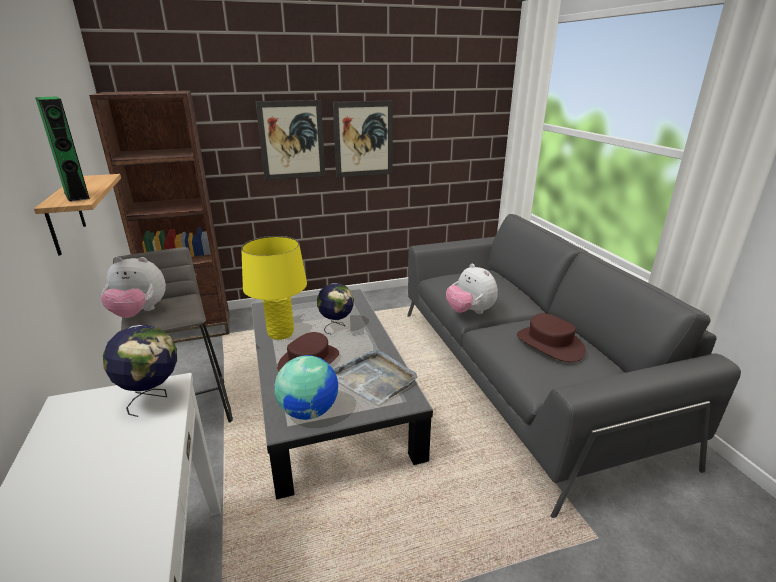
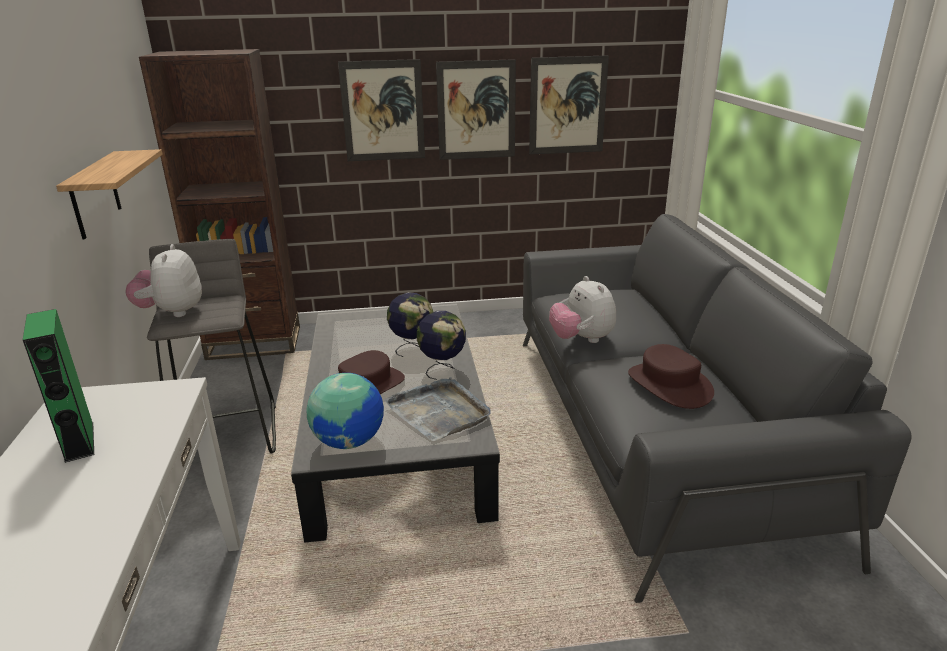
camera: 10 degrees right, 0 degrees up
green speaker [35,97,90,202] -> green speaker moved to [23,309,94,463]
plush toy [101,257,166,318] -> plush toy turned 75 degrees clockwise [125,244,202,317]
globe [103,325,177,417] -> globe moved to [417,311,466,380]
yellow table lamp [241,236,307,340] -> none
none -> picture [529,55,609,155]

